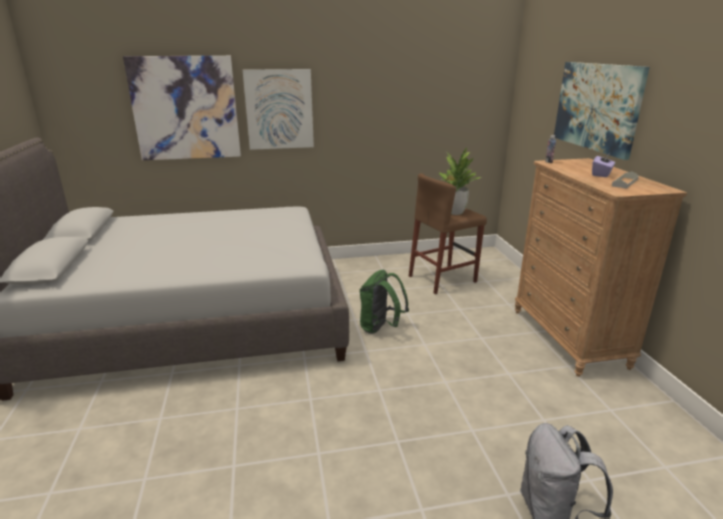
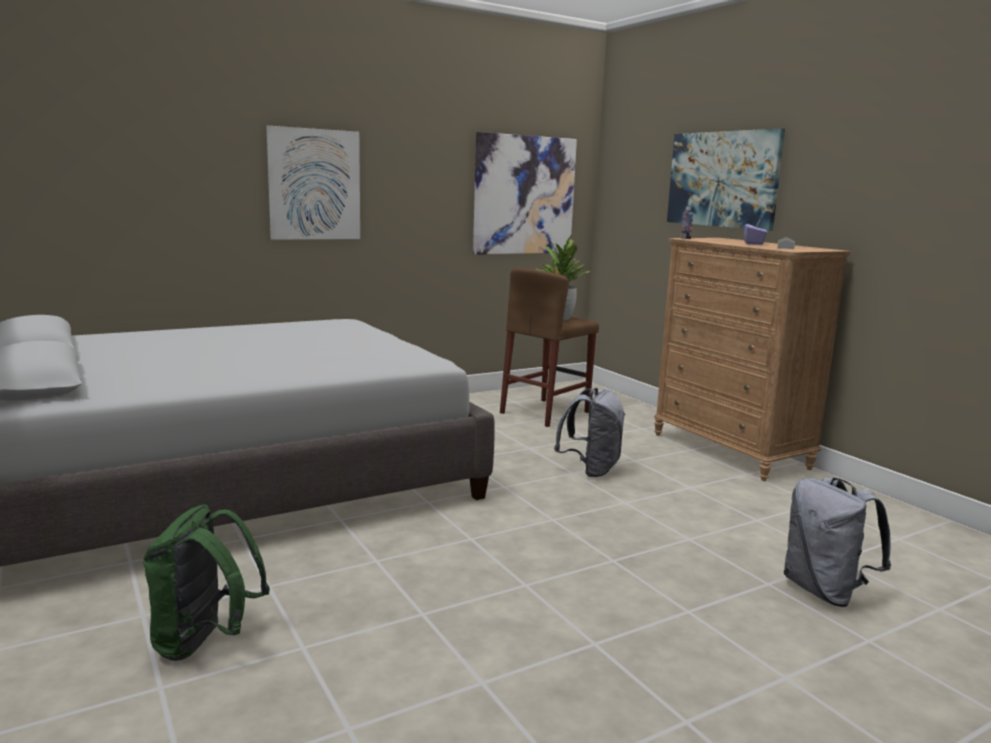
camera: 20 degrees left, 10 degrees down
picture [123,56,241,160] -> picture moved to [473,132,577,255]
green backpack [359,270,409,334] -> green backpack moved to [143,505,270,661]
none -> grey backpack [554,388,625,477]

